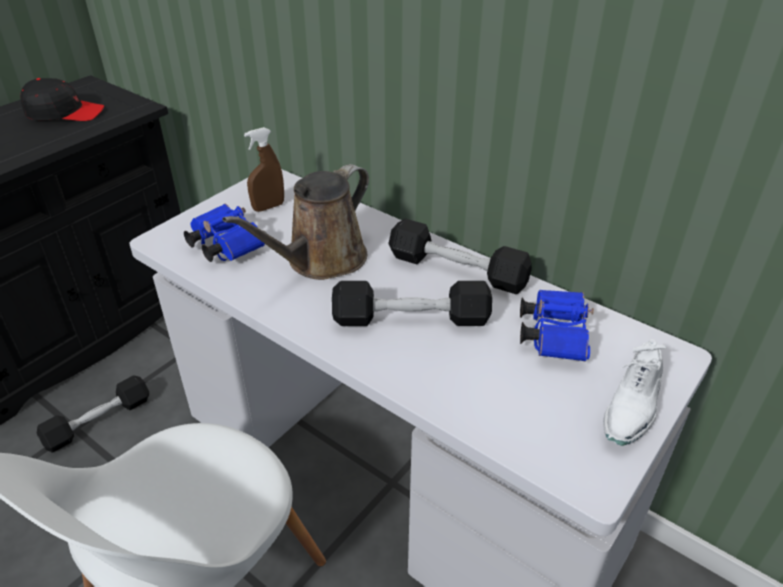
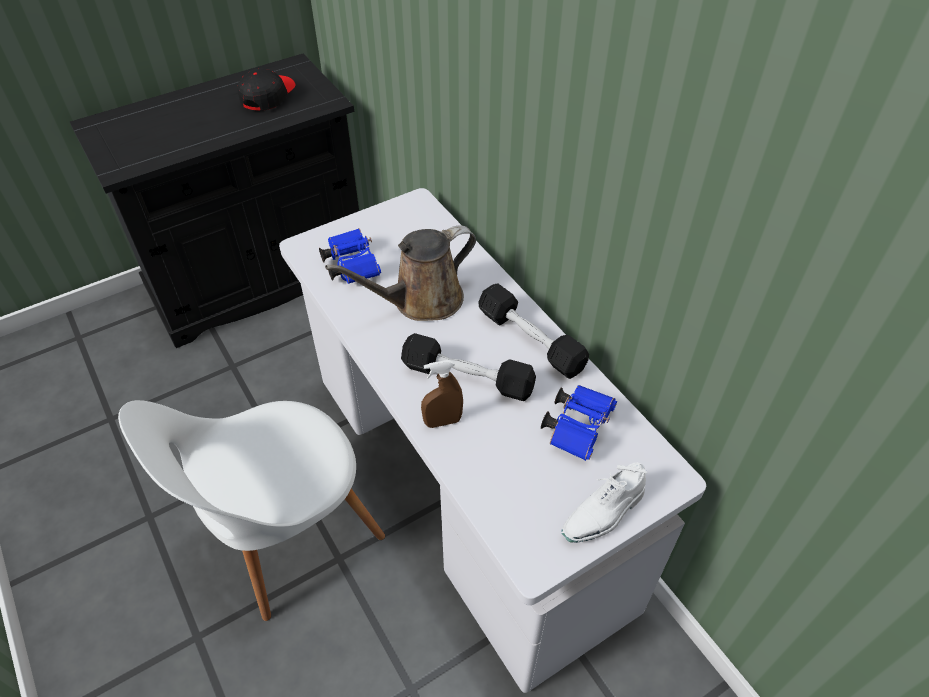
camera: 20 degrees right, 10 degrees up
black cap [20,78,104,121] -> black cap turned 90 degrees counterclockwise [237,69,296,111]
black dumbbell [37,375,149,452] -> none
brown spray bottle [244,127,284,212] -> brown spray bottle moved to [421,360,463,428]

